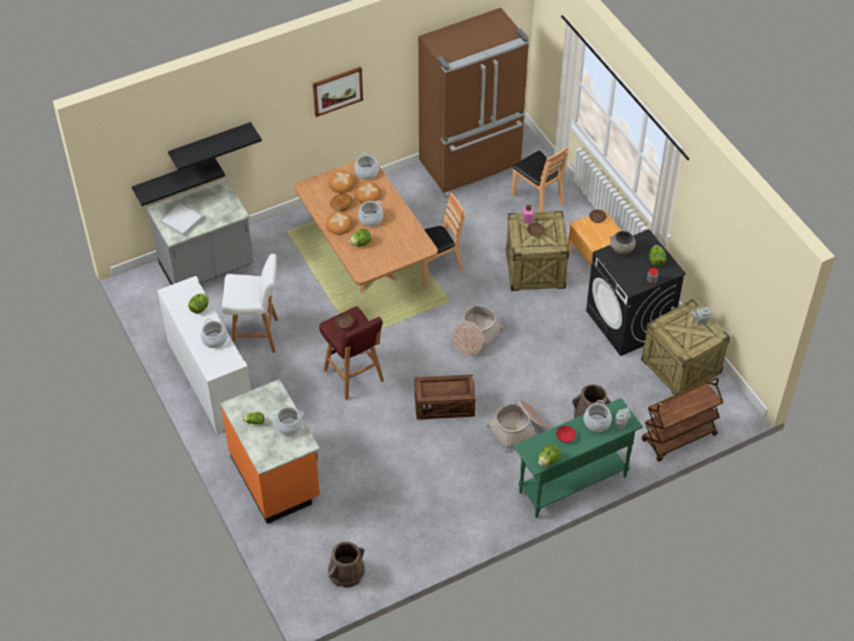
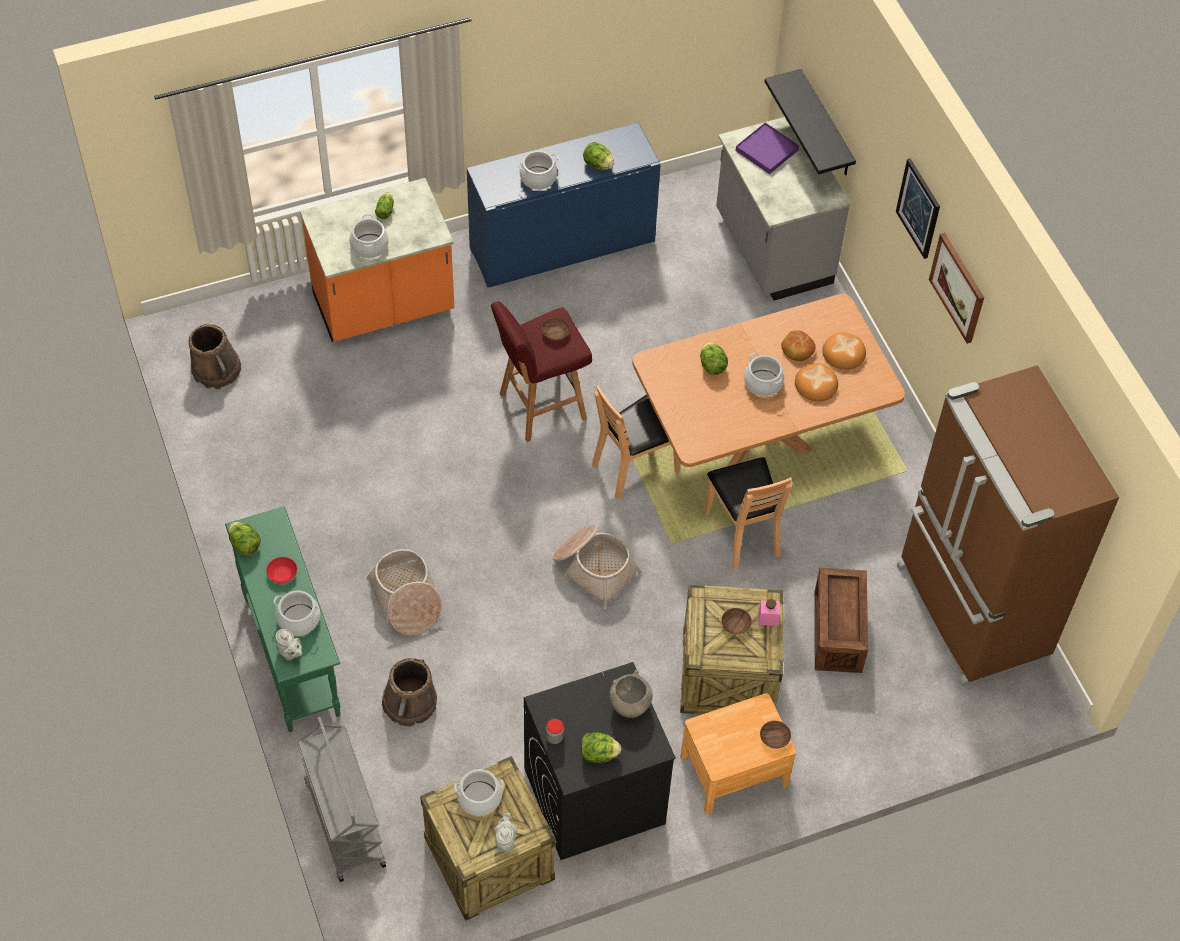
camera: 95 degrees right, 5 degrees up
white cabinet [157,276,251,433] -> blue cabinet [467,122,661,288]
white tray [160,202,204,237] -> purple tray [735,122,799,174]
black shelf [168,122,262,171] -> none
white stool [222,254,278,353] -> none
bread [326,212,353,235] -> none
cooking pot [354,152,379,179] -> cooking pot moved to [454,769,504,816]
crate [415,374,476,420] -> crate moved to [814,568,868,673]
brown chair [512,146,569,212] -> brown chair moved to [592,385,680,500]
brown cart [642,377,723,461] -> grey cart [298,716,386,882]
none -> picture [896,158,940,259]

